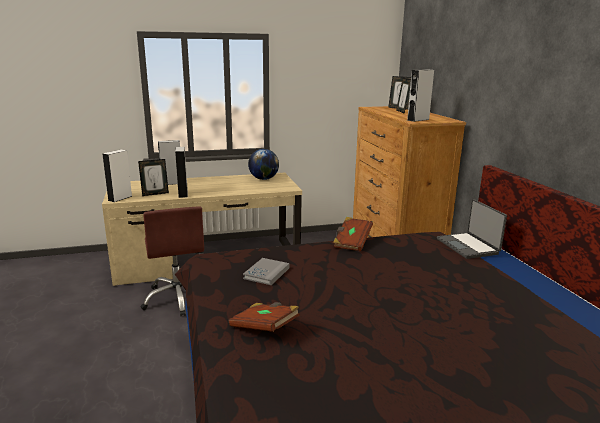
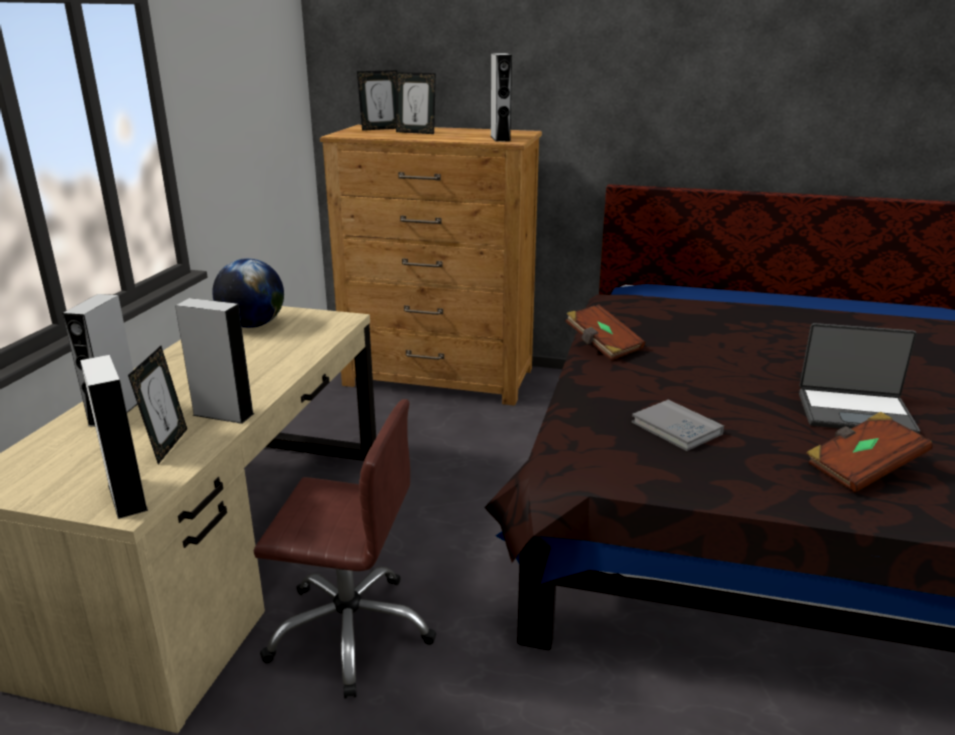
camera: 60 degrees left, 5 degrees up
laptop [437,199,507,259] -> laptop moved to [799,323,920,433]

